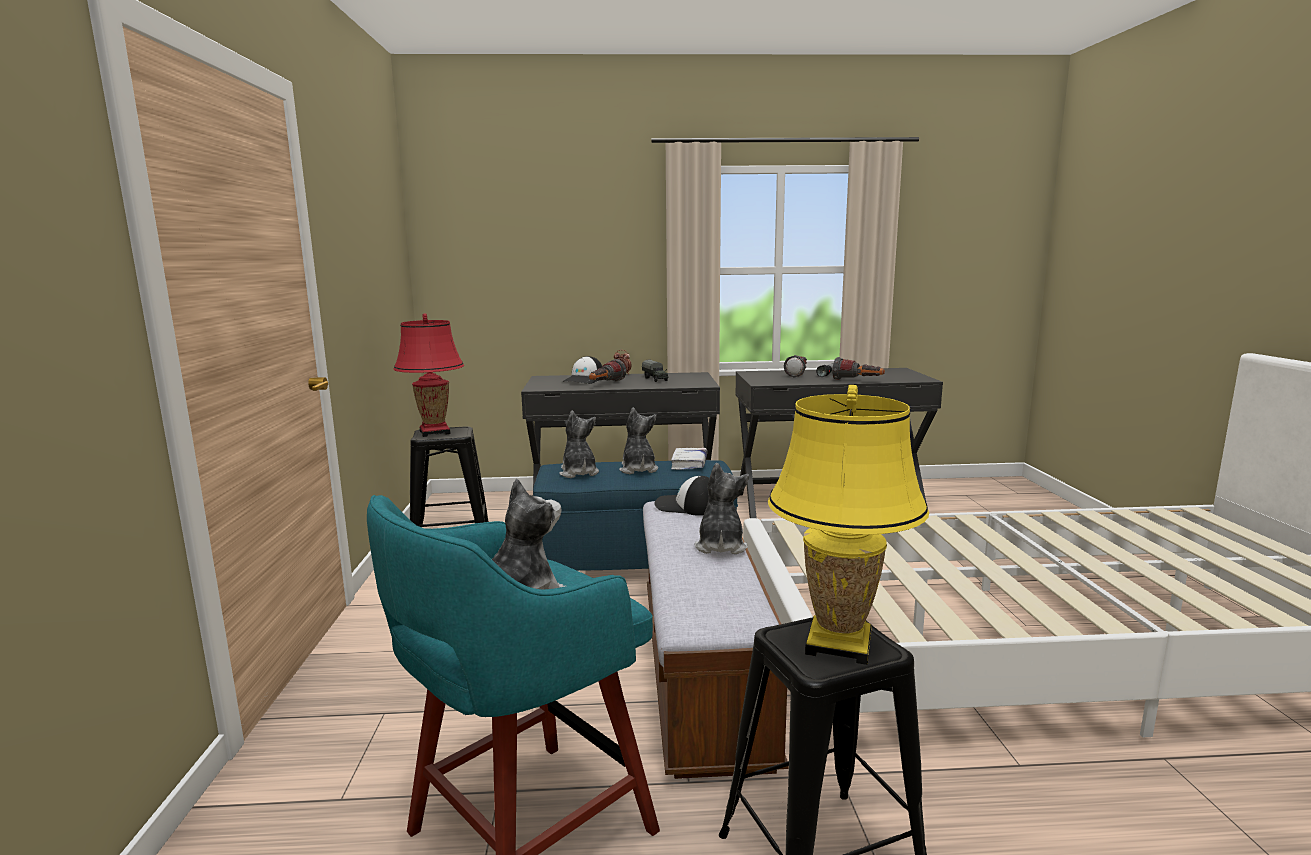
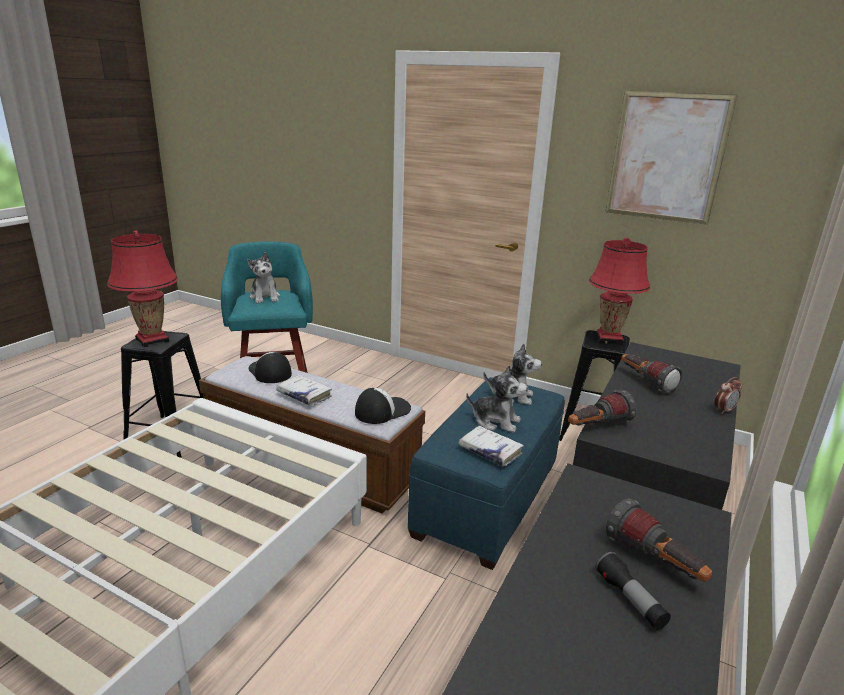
camera: 120 degrees right, 10 degrees up
cap [562,356,602,384] -> cap moved to [248,352,292,383]
toy truck [642,360,668,382] -> none
plush toy [694,463,749,554] -> white book [276,375,332,406]
yellow table lamp [768,385,929,665] -> red table lamp [107,231,178,347]
flashlight [832,357,885,380] -> flashlight moved to [568,390,637,426]
none -> picture [605,91,737,225]

